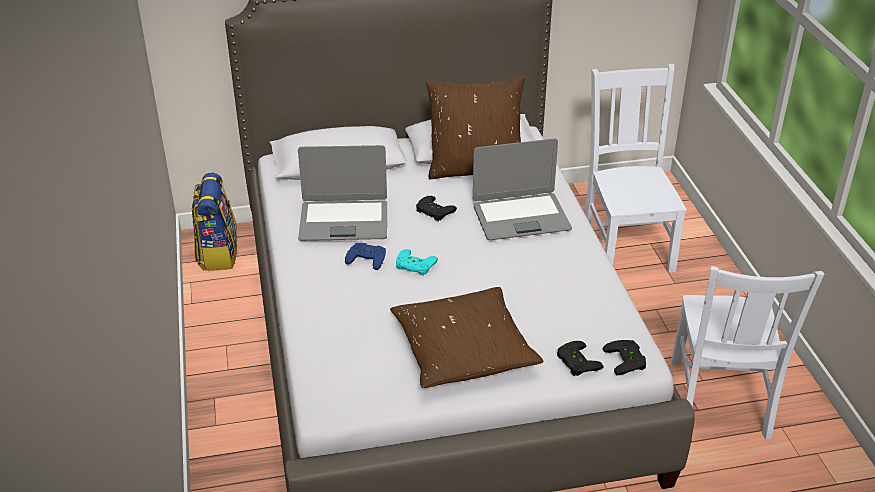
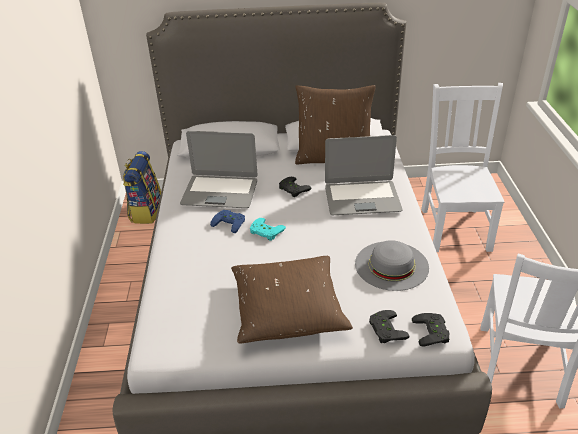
camera: 10 degrees right, 0 degrees up
none -> grey hat [355,240,429,291]

